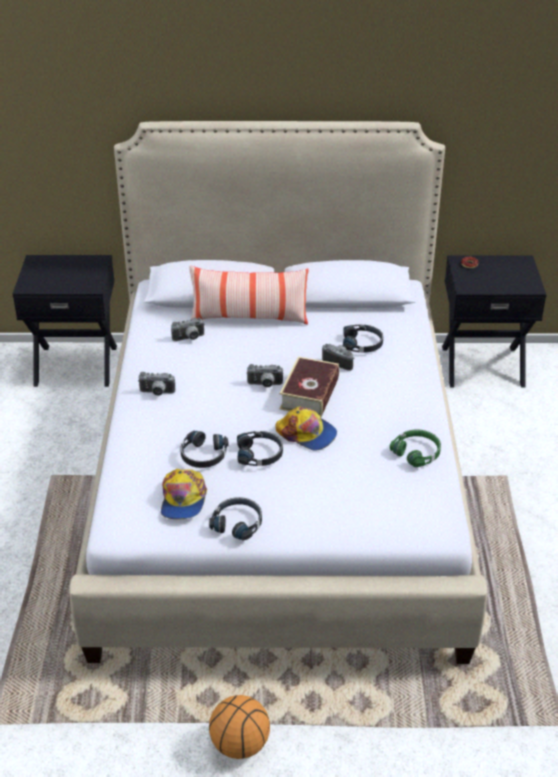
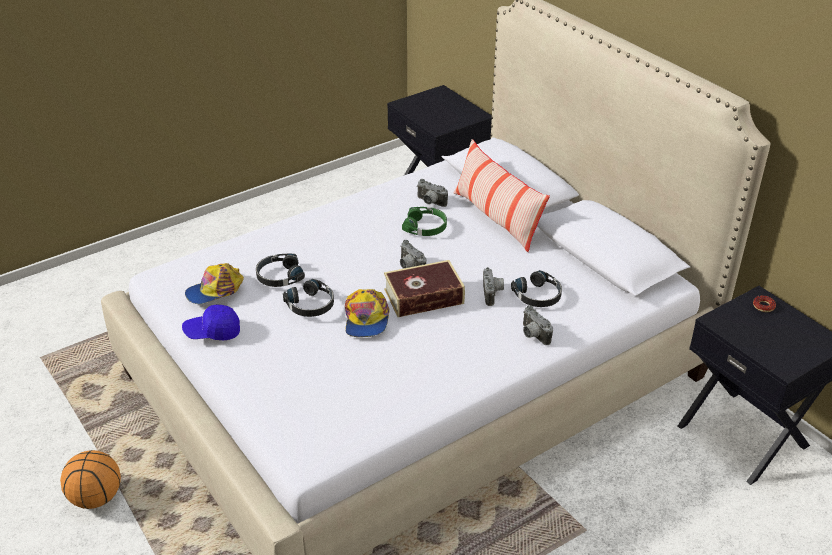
camera: 55 degrees right, 0 degrees up
camera [138,372,175,396] -> camera moved to [523,305,553,345]
black headphones [209,497,262,541] -> blue cap [182,305,240,341]
green headphones [390,429,441,467] -> green headphones moved to [402,207,447,236]

